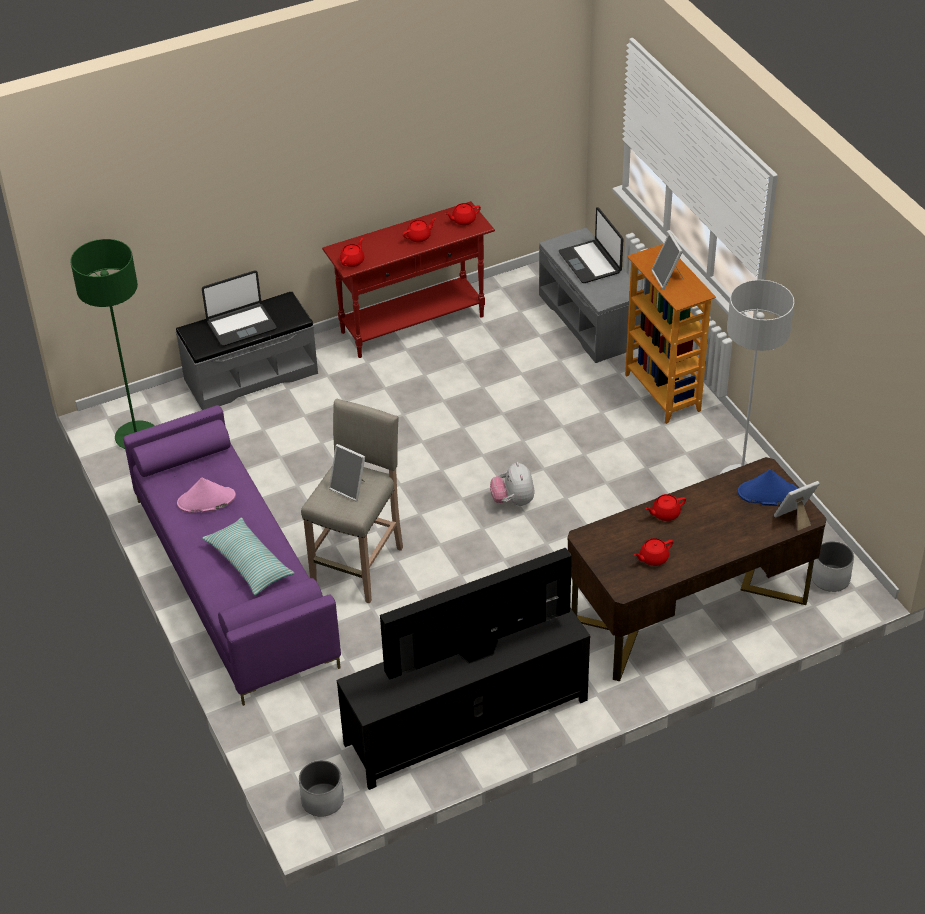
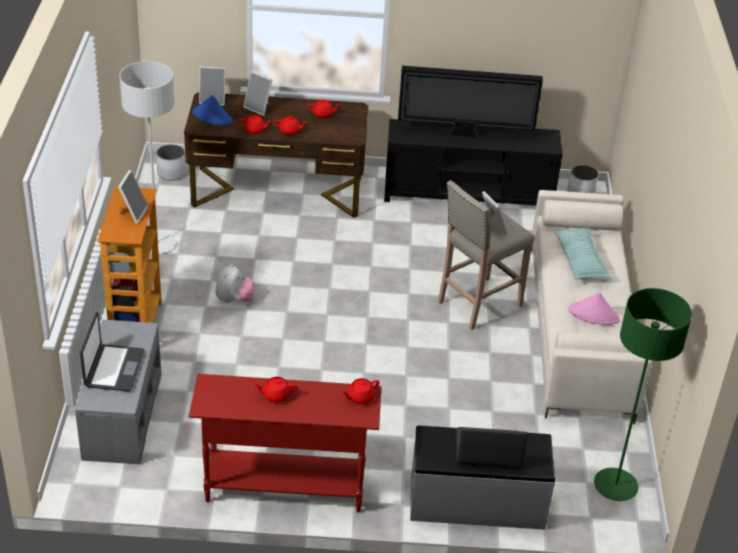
camera: 155 degrees left, 5 degrees down
purple sofa [123,405,341,706] -> beige sofa [531,190,652,424]
red teapot [445,203,481,225] -> red teapot moved to [238,115,272,134]
plush toy [490,462,534,506] -> plush toy moved to [215,264,255,304]
none -> picture frame [243,71,272,116]

